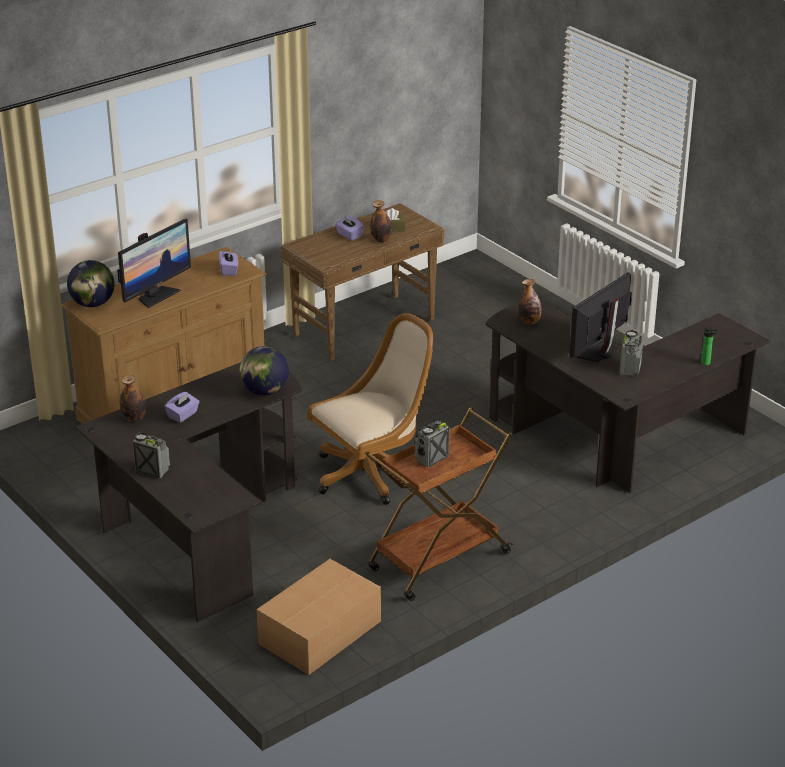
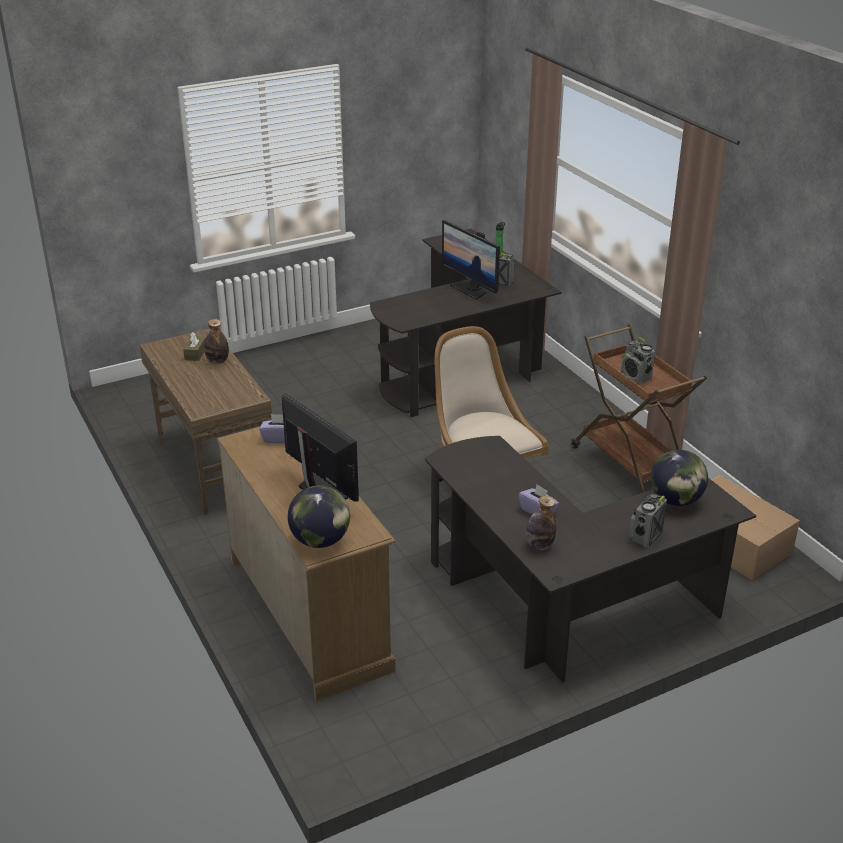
camera: 80 degrees left, 0 degrees up
globe [239,346,289,396] -> globe moved to [650,450,708,506]
purple tissue box [335,216,364,241] -> none
bottle [518,279,542,324] -> none

